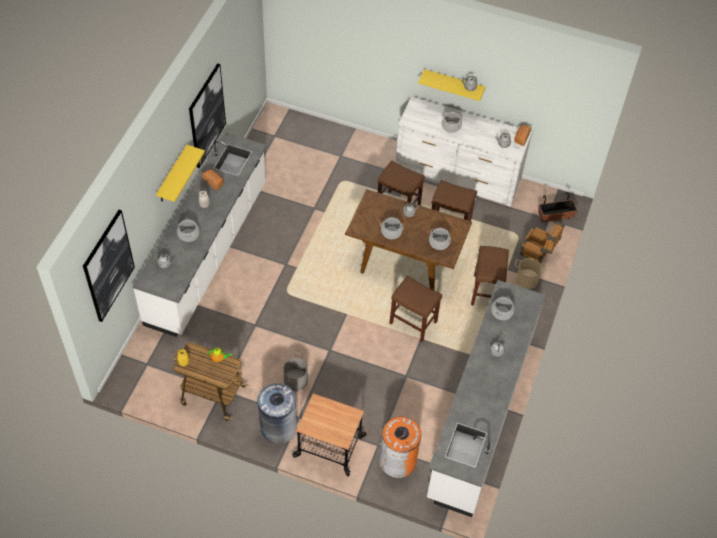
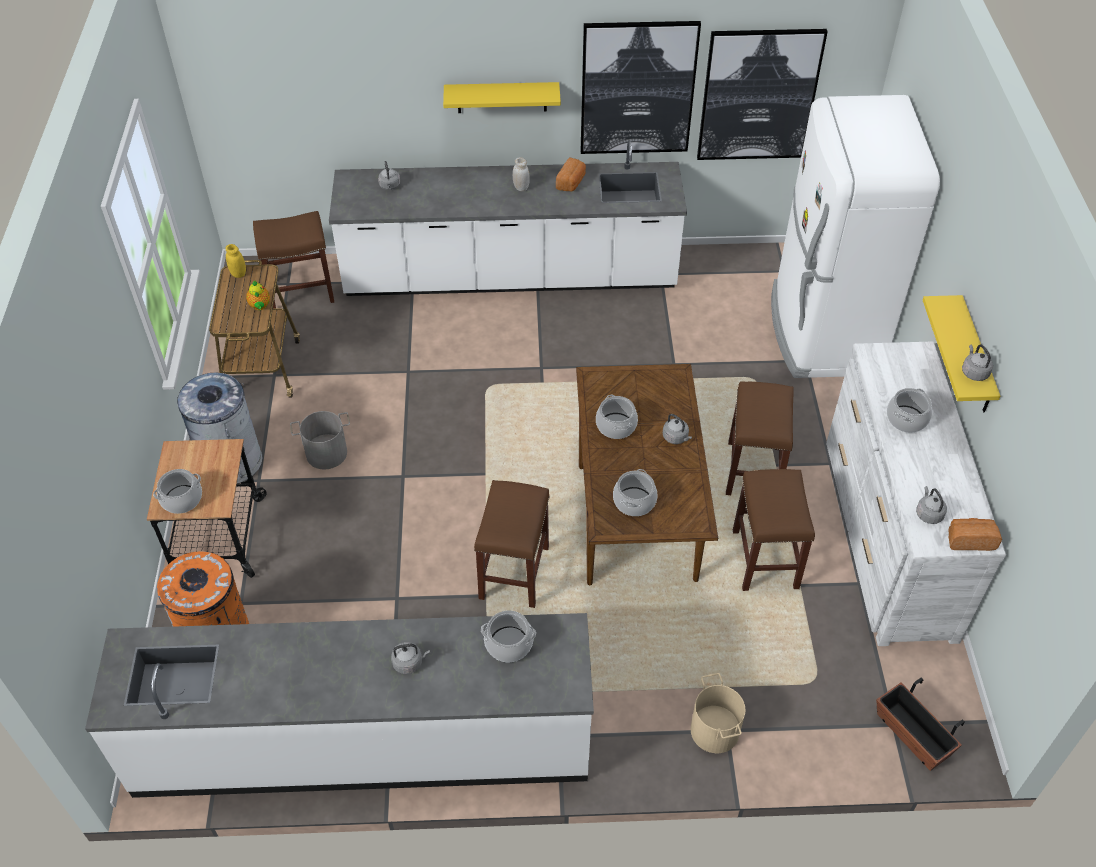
camera: 70 degrees right, 5 degrees down
picture [83,210,135,322] -> picture moved to [697,29,828,160]
cooking pot [177,218,199,242] -> cooking pot moved to [153,469,202,514]
brown stool [471,246,509,306] -> brown stool moved to [253,211,334,309]
crate [520,221,565,263] -> none
none -> white fridge [771,95,940,378]

